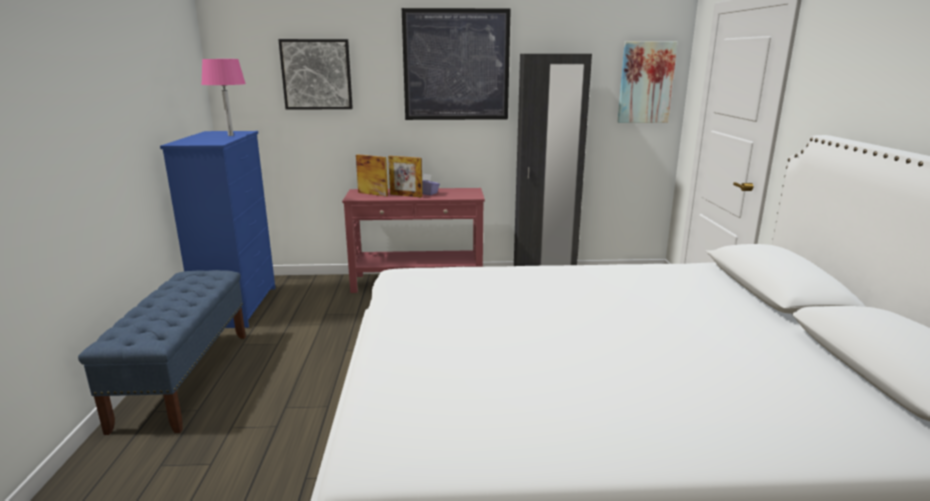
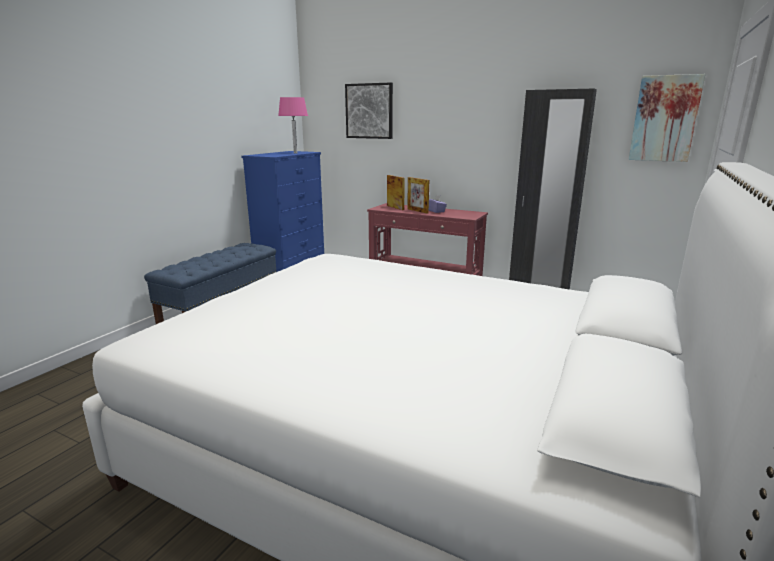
camera: 30 degrees right, 0 degrees up
picture [402,8,511,120] -> none

